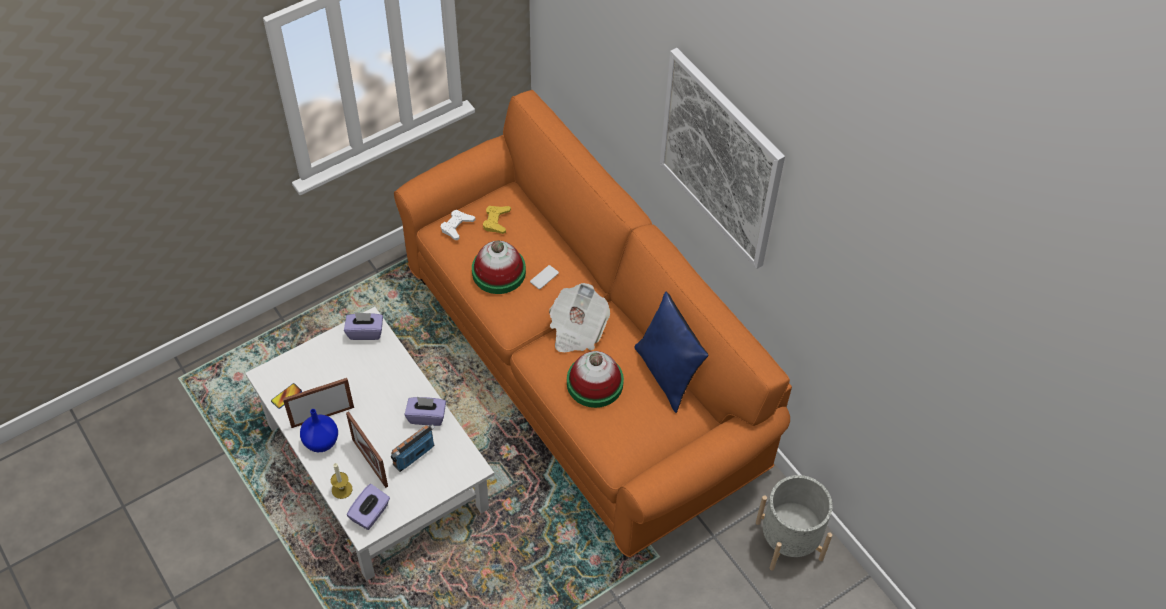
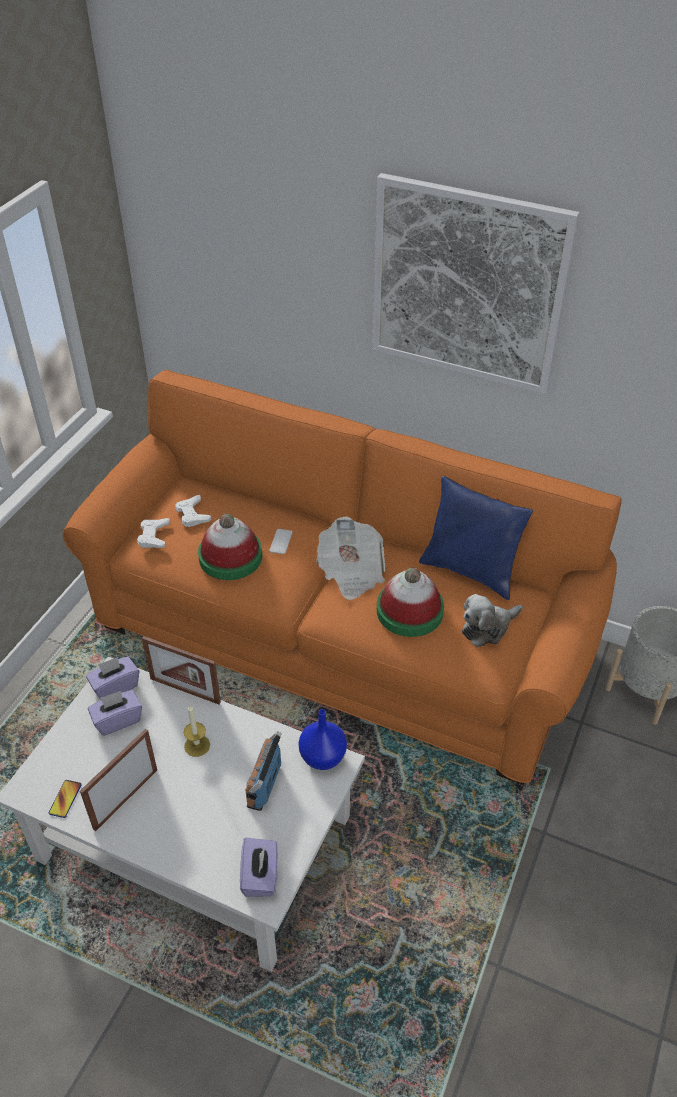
camera: 30 degrees left, 10 degrees down
blue vase [300,409,338,452] -> blue vase moved to [298,709,347,770]
candle [331,463,353,499] -> candle moved to [184,705,210,757]
picture frame [346,411,388,488] -> picture frame moved to [142,636,221,704]
purple tissue box [405,397,446,426] -> purple tissue box moved to [88,690,142,736]
yellow game controller [483,206,511,234] -> white game controller [175,495,211,527]
none -> plush toy [462,594,523,647]

